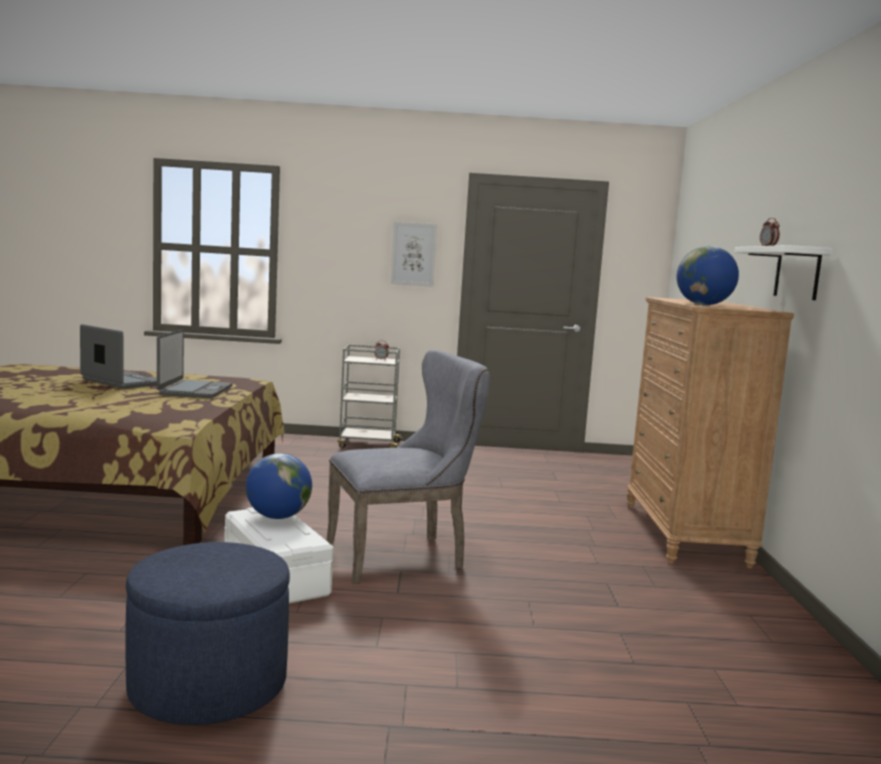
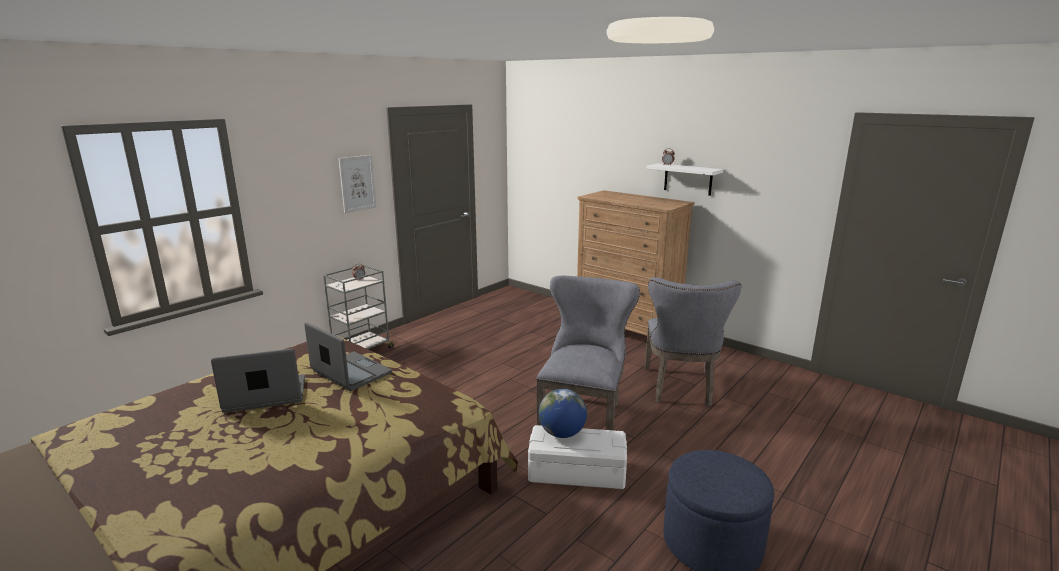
camera: 50 degrees left, 10 degrees up
globe [677,246,739,305] -> none
none -> grey chair [645,277,741,406]

